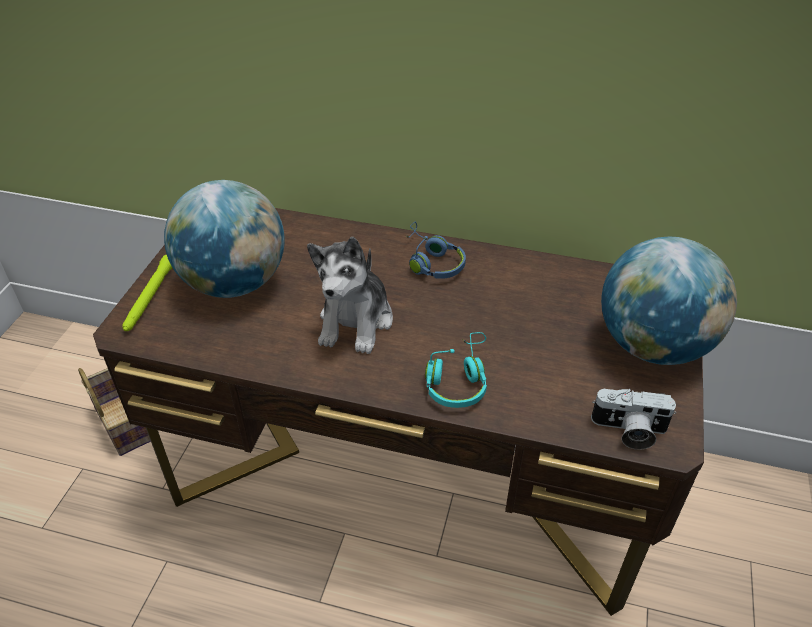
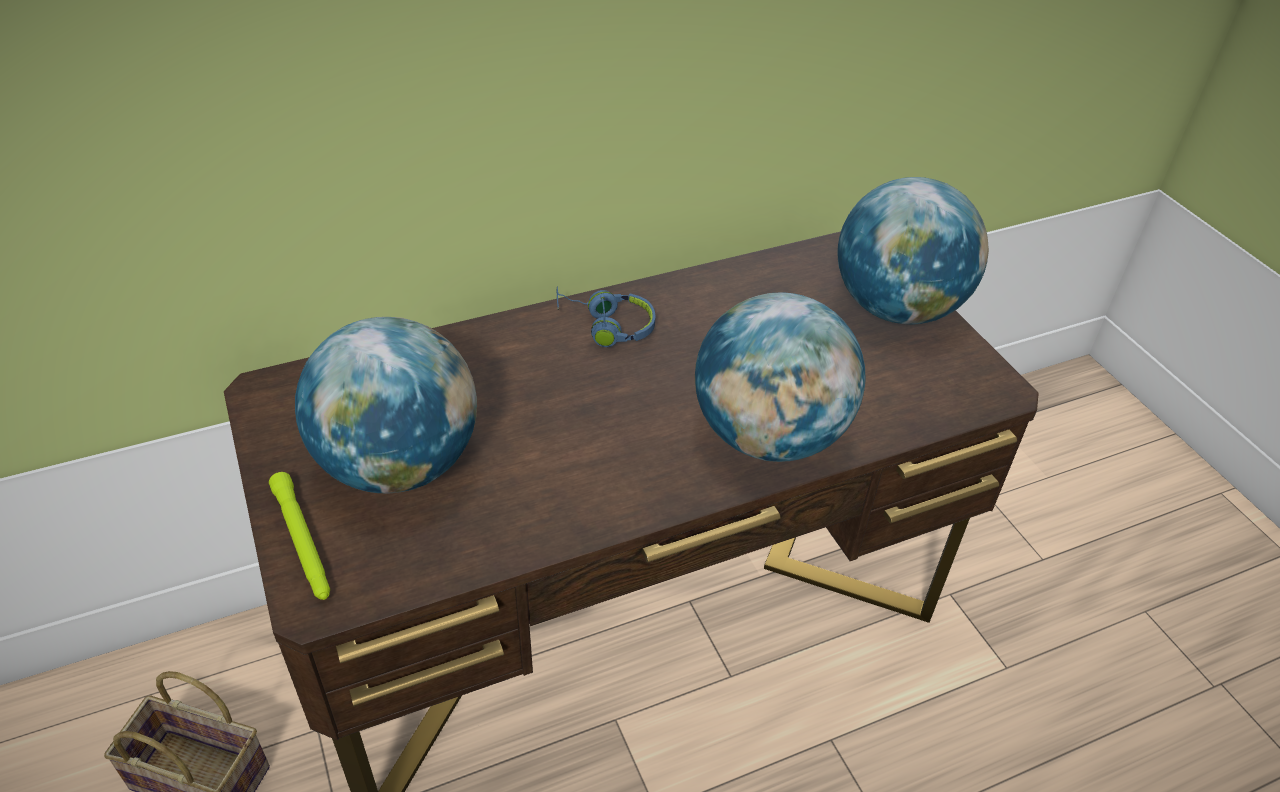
camera: 40 degrees left, 0 degrees up
plush toy [307,237,393,354] -> none
turquoise headphones [425,332,487,408] -> globe [695,292,866,462]
camera [591,389,676,450] -> none

